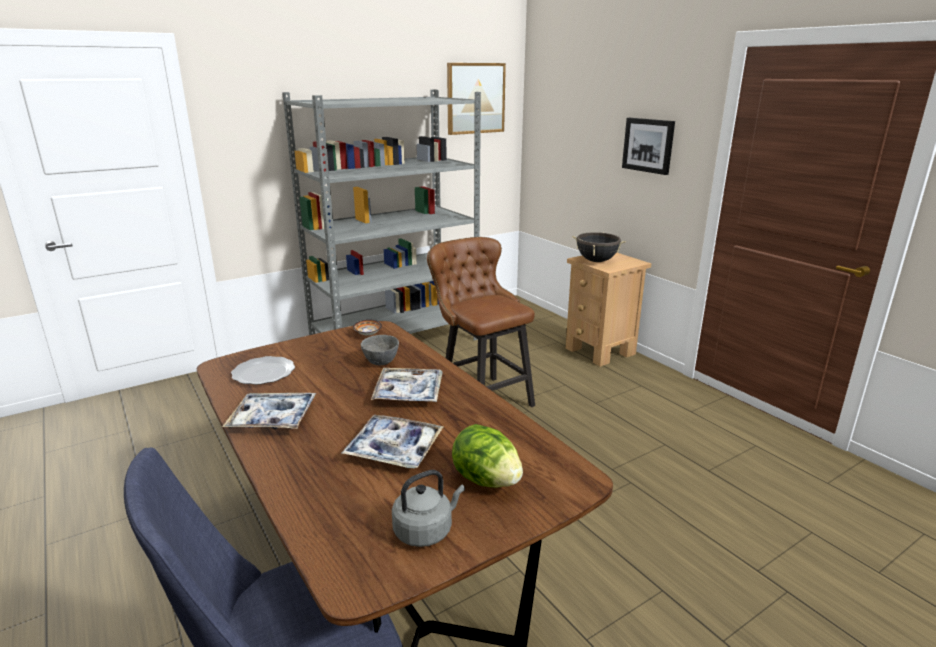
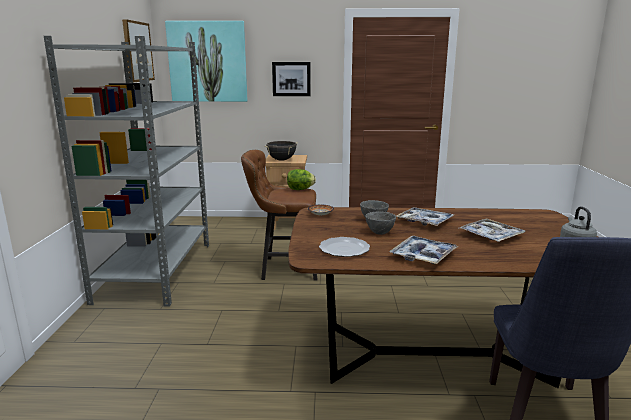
camera: 55 degrees left, 5 degrees down
lettuce [452,424,523,488] -> lettuce moved to [287,169,316,190]
none -> picture [165,21,247,102]
none -> grey bowl [365,212,396,235]

